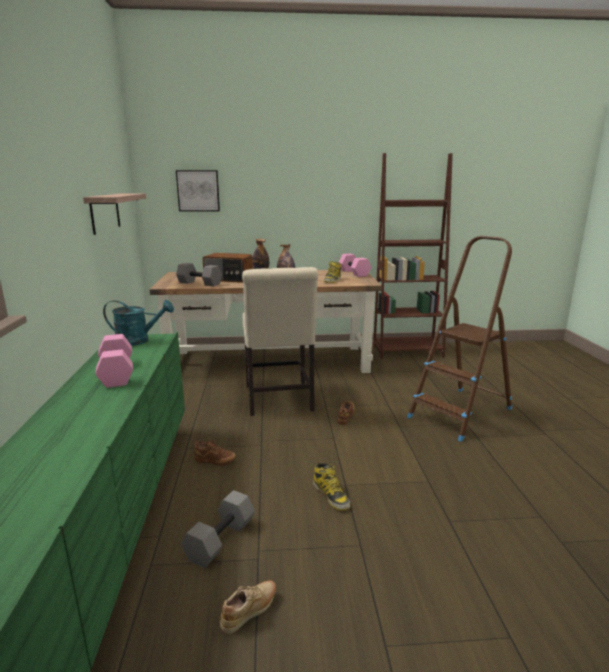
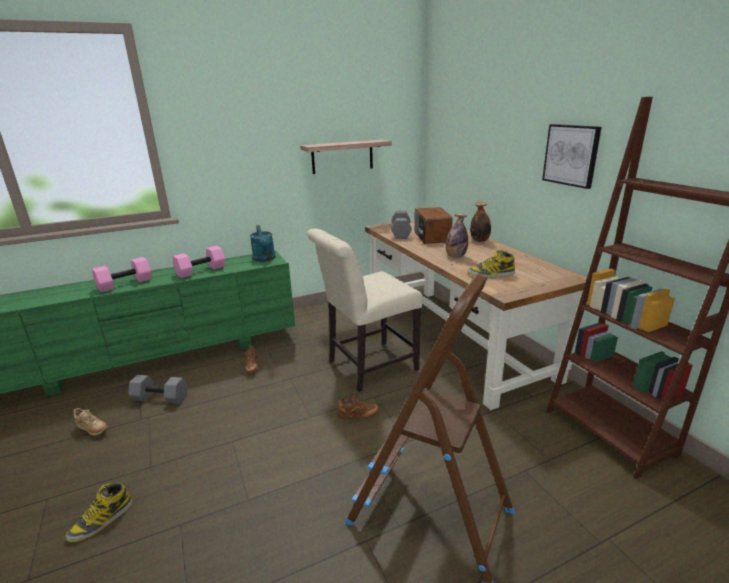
camera: 70 degrees right, 5 degrees up
picture [176,170,220,212] -> picture moved to [542,124,602,189]
boot [313,463,350,511] -> boot moved to [66,483,133,542]
pink dumbbell [339,254,371,277] -> pink dumbbell moved to [92,257,152,292]

